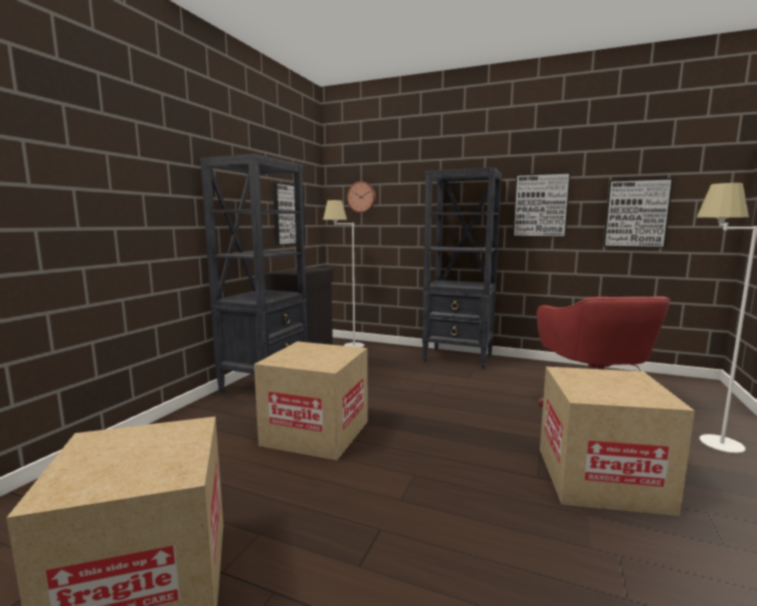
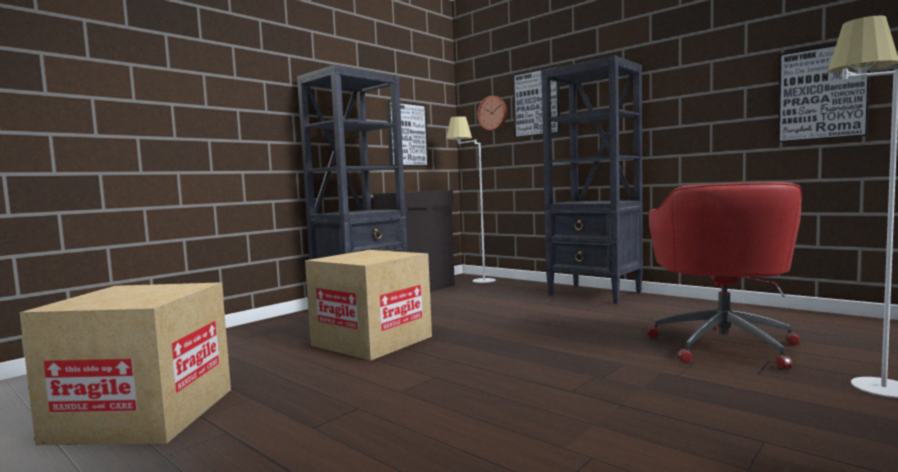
camera: 20 degrees right, 5 degrees down
picture [513,172,571,237] -> picture moved to [513,66,561,138]
cardboard box [540,367,695,516] -> none

